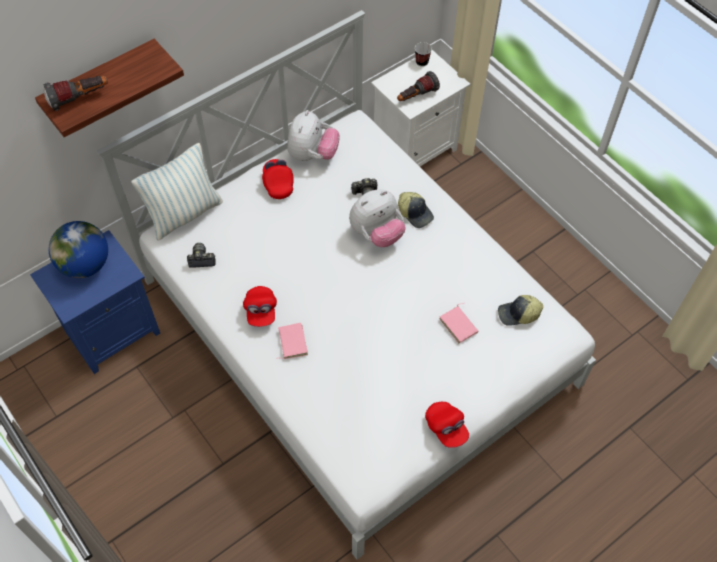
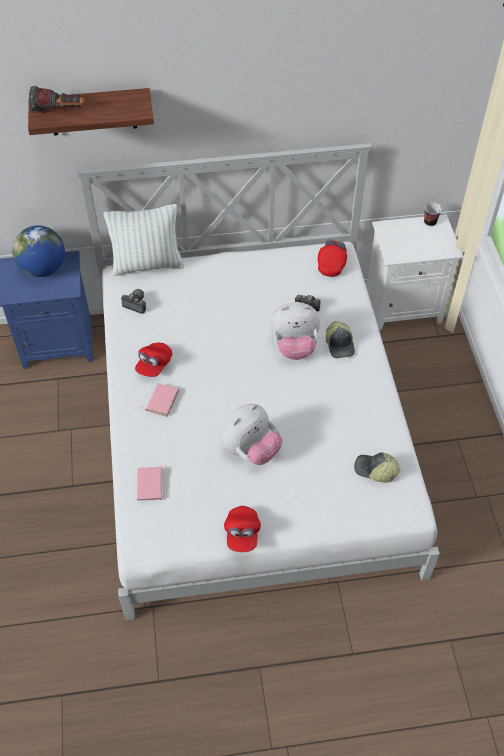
camera: 30 degrees right, 5 degrees down
red cap [262,159,294,199] -> red cap moved to [318,240,347,277]
plush toy [287,110,340,161] -> plush toy moved to [220,404,283,465]
flashlight [397,71,440,101] -> none
pink book [439,303,478,344] -> pink book moved to [137,465,170,501]

